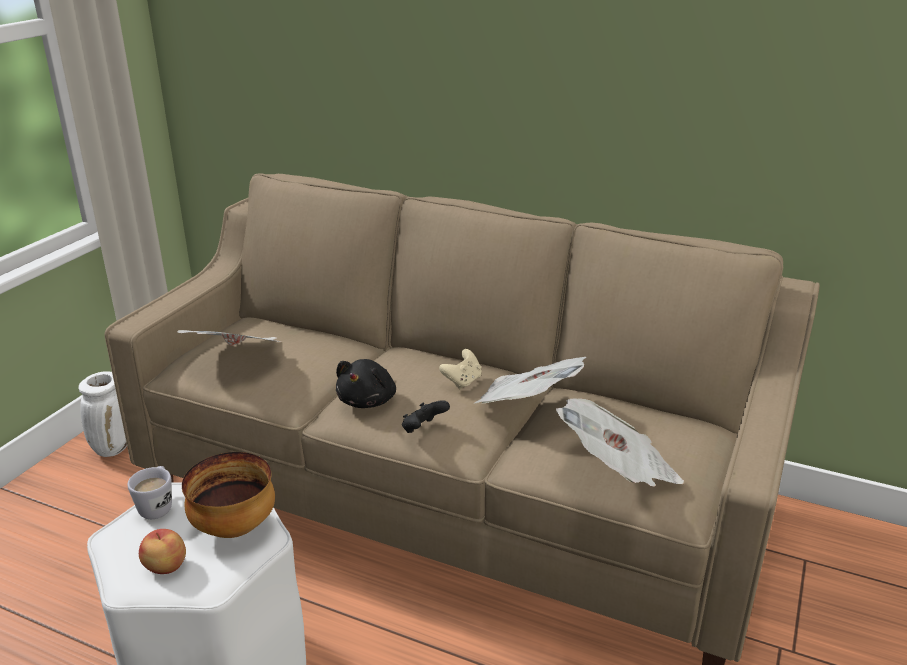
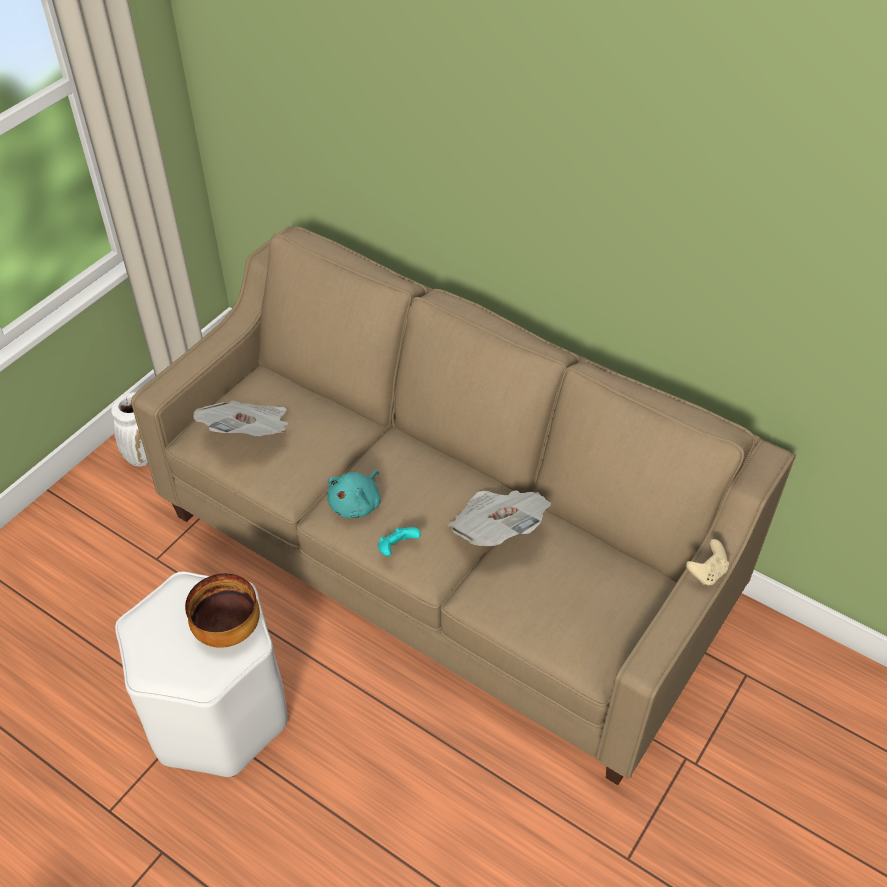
camera: 10 degrees right, 20 degrees up
white mug [127,466,172,519] -> none
apple [139,529,186,574] -> none
black plush toy [336,359,396,408] -> turquoise plush toy [327,470,381,518]
black game controller [402,400,450,433] -> turquoise game controller [378,527,421,556]
beige game controller [439,349,482,390] -> beige game controller moved to [686,539,729,585]
newspaper [556,398,684,487] -> none

